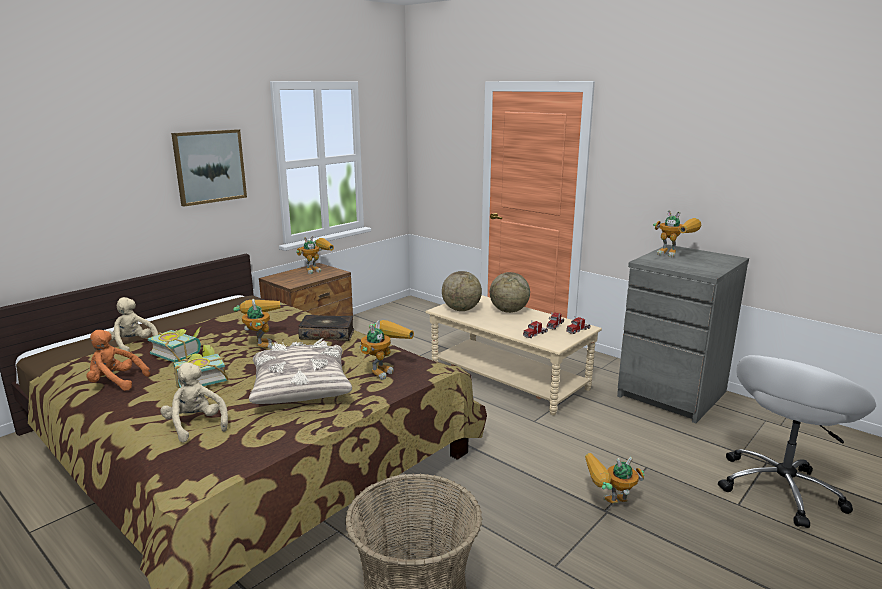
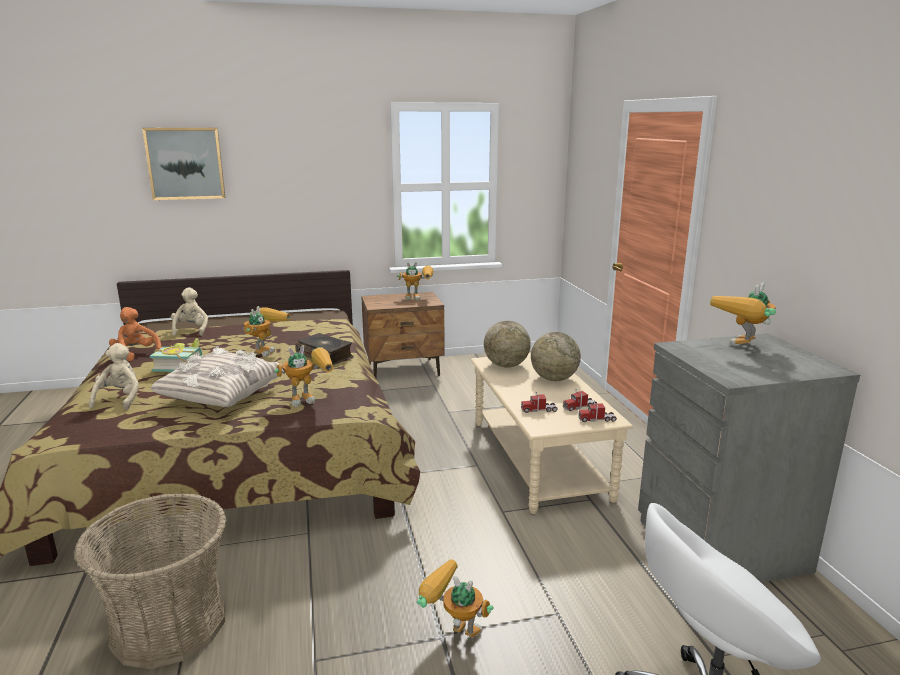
camera: 35 degrees right, 0 degrees up
book [148,326,201,362] -> none
picture [171,129,247,207] -> picture moved to [142,128,225,200]
toy robot [653,210,701,257] -> toy robot turned 60 degrees clockwise [710,282,776,346]

